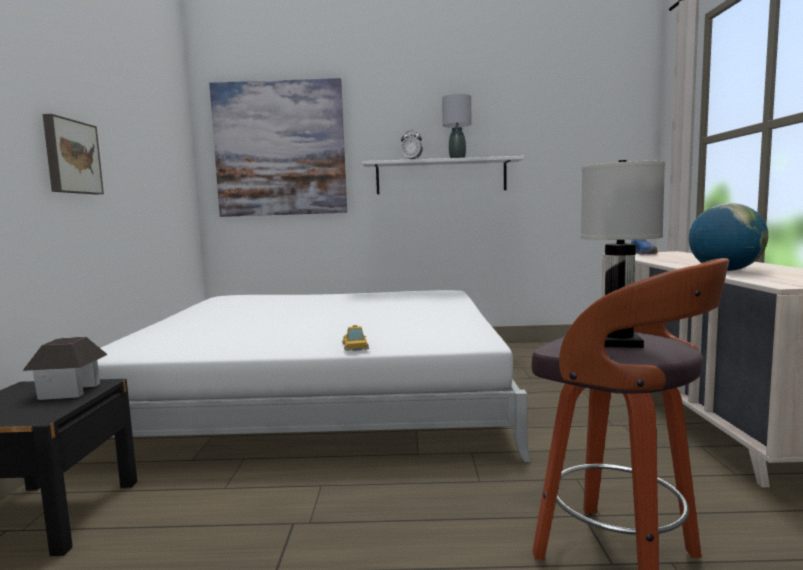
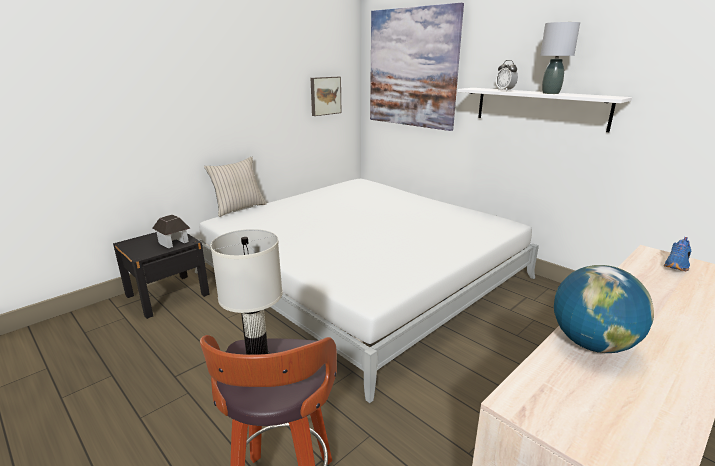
camera: 45 degrees right, 15 degrees up
picture [43,114,104,194] -> picture moved to [311,77,341,116]
toy car [342,325,369,351] -> none
none -> beige pillow [204,157,266,217]

